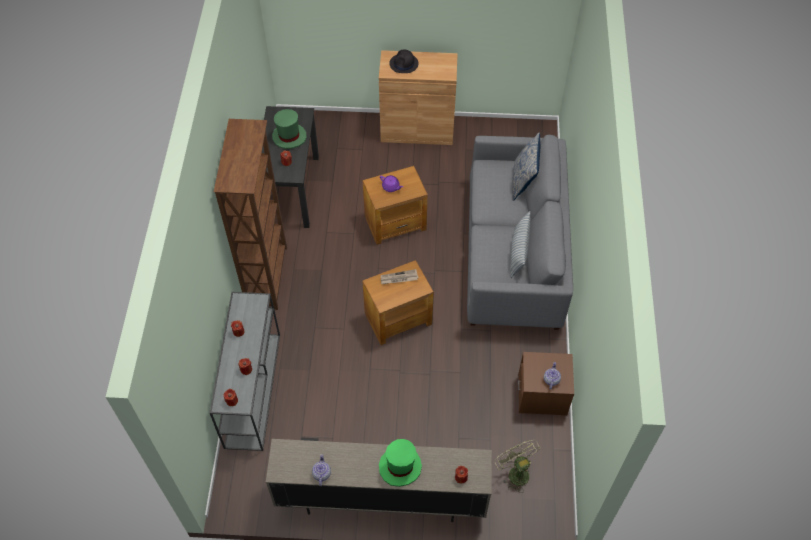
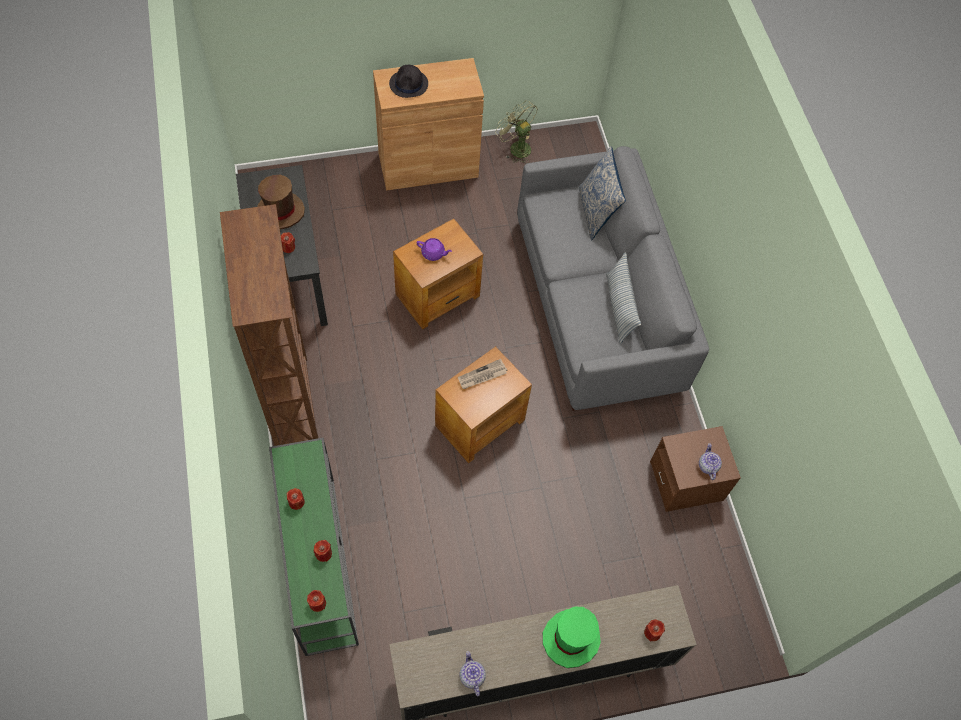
camera: 20 degrees left, 5 degrees up
grey console table [210,292,280,451] -> green console table [269,438,359,656]
green hat [272,109,307,149] -> brown hat [257,175,305,229]
green fan [495,440,540,493] -> green fan moved to [495,100,538,163]

